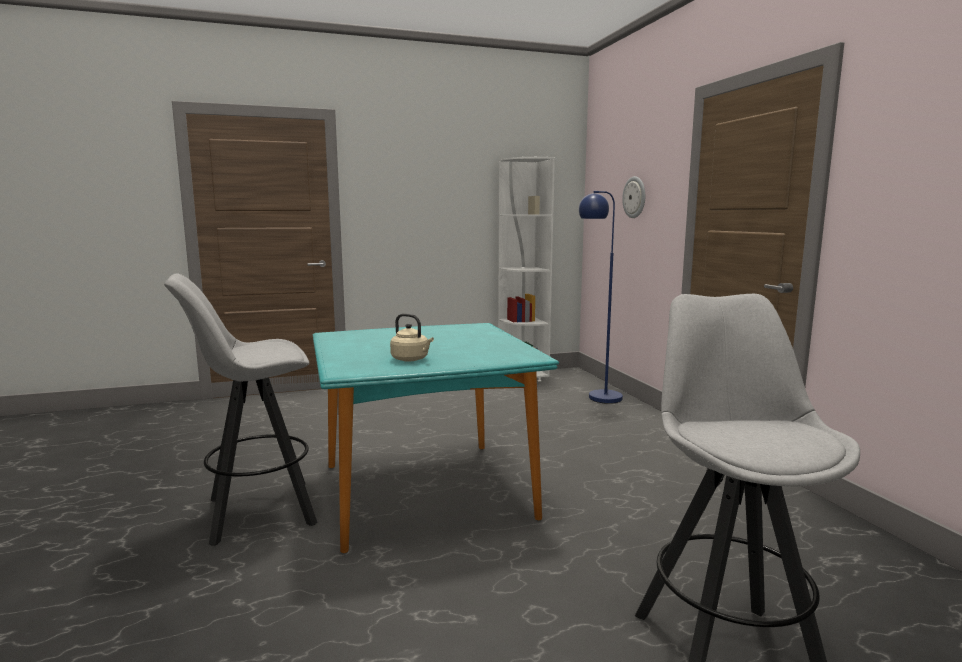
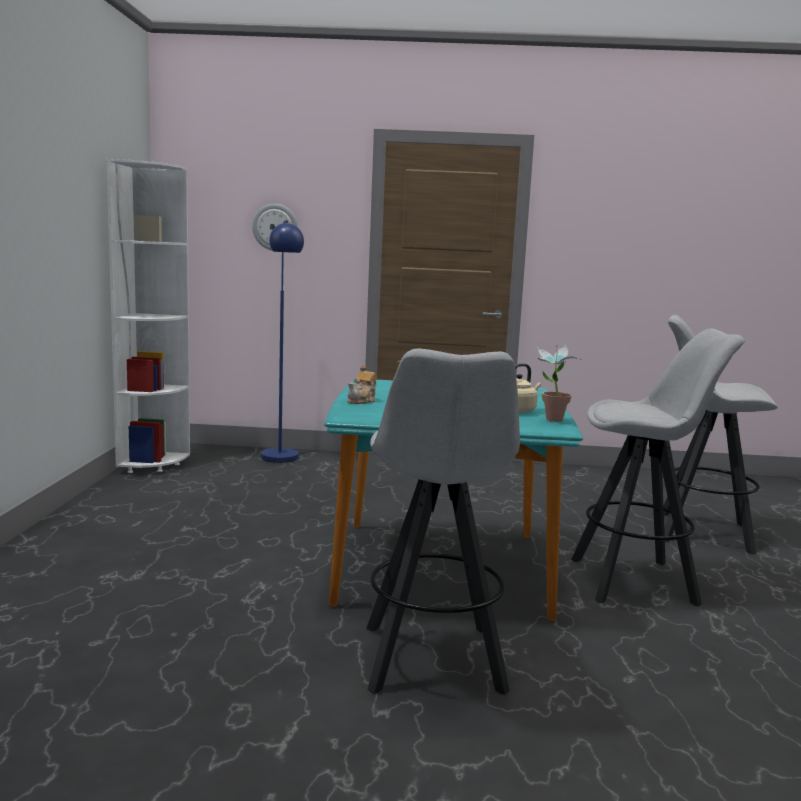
camera: 70 degrees left, 0 degrees up
none -> teapot [347,365,377,404]
none -> potted plant [537,344,581,422]
none -> grey stool [571,329,745,606]

